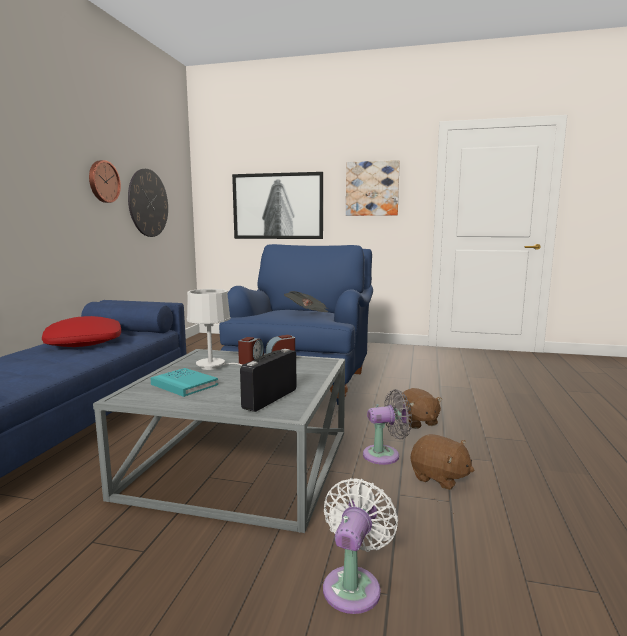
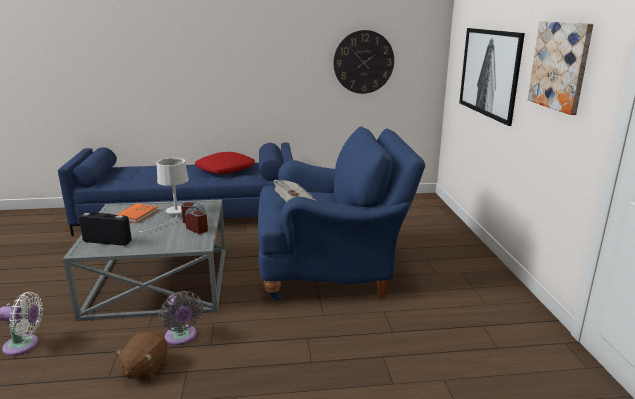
camera: 70 degrees right, 10 degrees up
wall clock [89,160,121,203] -> none
turquoise book [151,368,218,397] -> orange book [116,203,158,223]
brown plush toy [402,388,442,429] -> none

